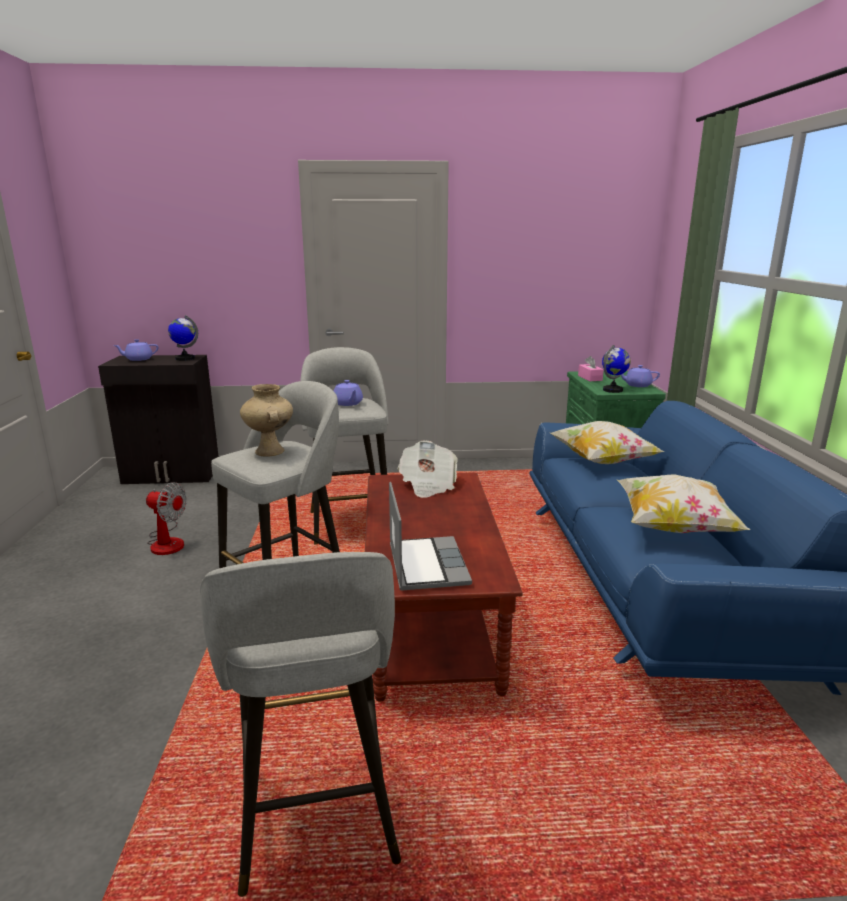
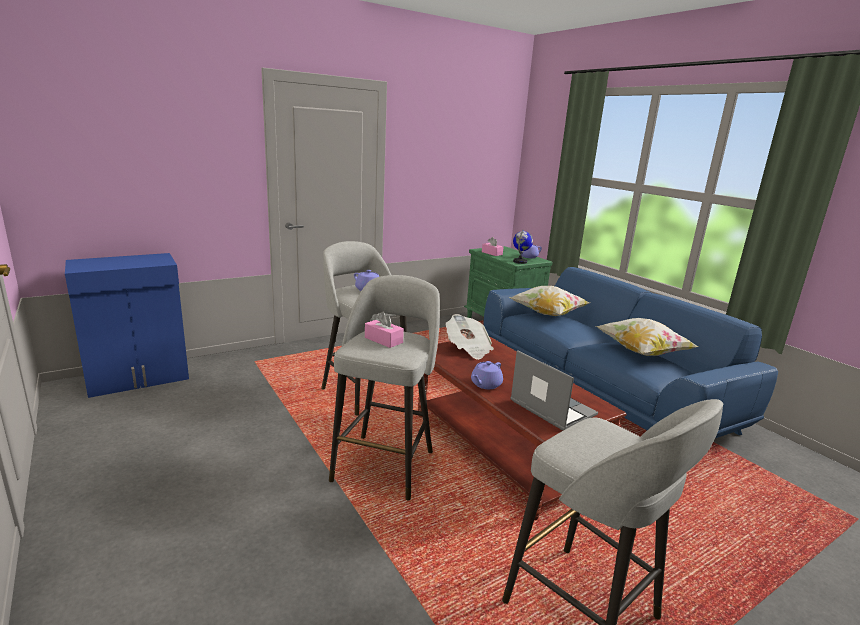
camera: 30 degrees left, 0 degrees up
black cabinet [98,355,219,484] -> blue cabinet [65,253,189,398]
purple teapot [113,339,158,361] -> purple teapot moved to [471,361,503,389]
fan [146,482,187,555] -> none
globe [168,315,198,361] -> none
beige vase [240,384,293,457] -> pink tissue box [365,312,404,348]

